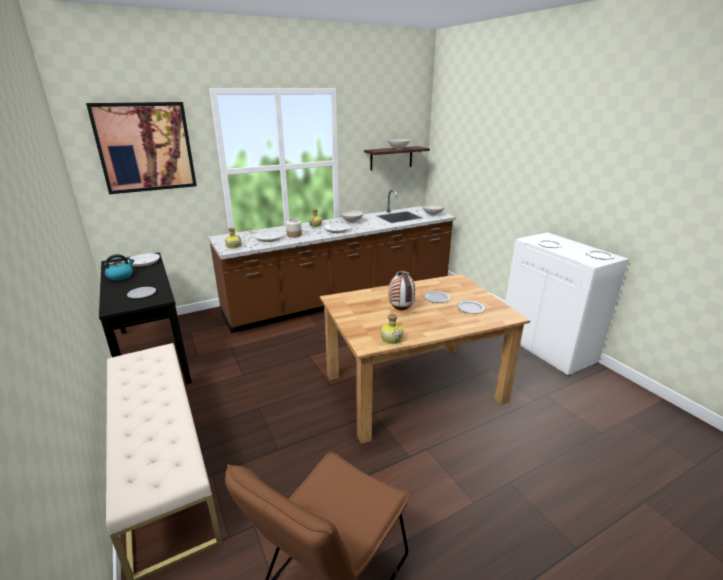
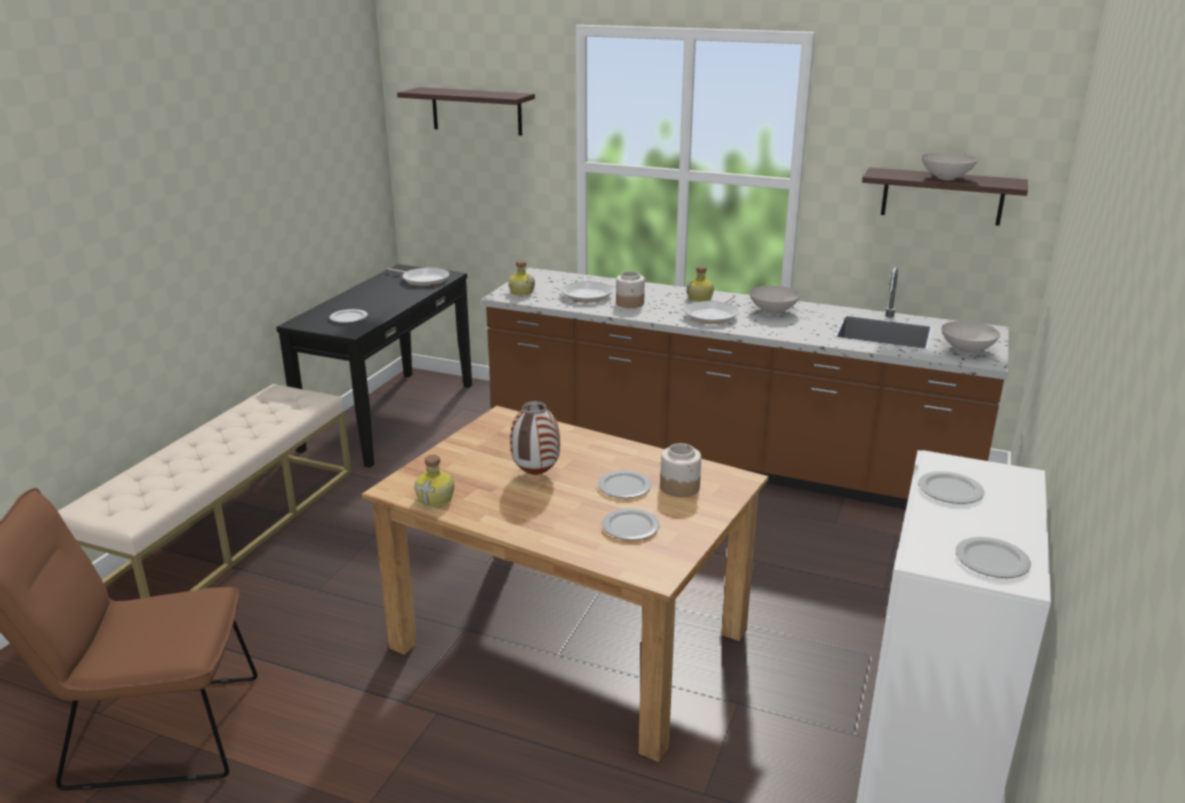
camera: 50 degrees right, 0 degrees up
picture [86,102,197,194] -> shelf [397,87,535,136]
kettle [105,254,134,280] -> none
none -> jar [660,443,701,497]

